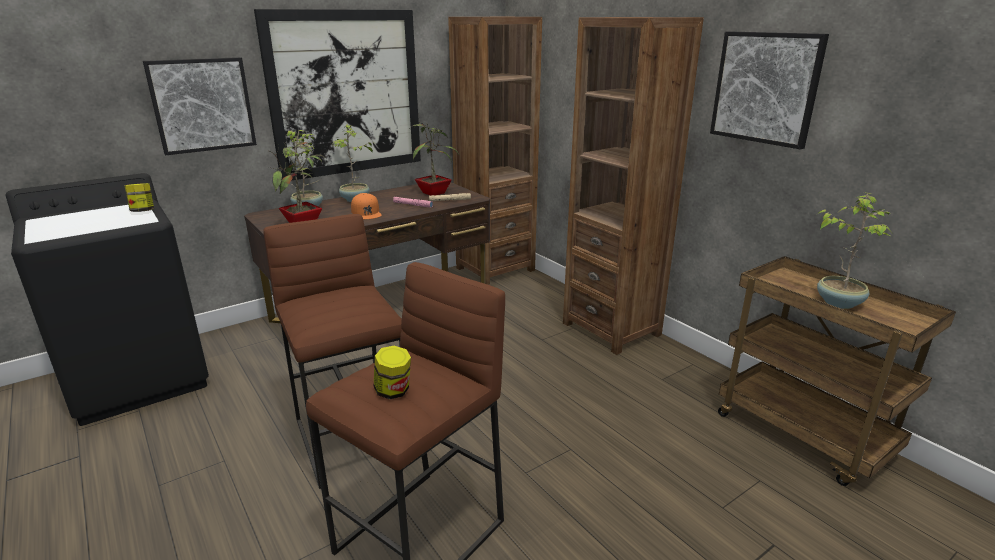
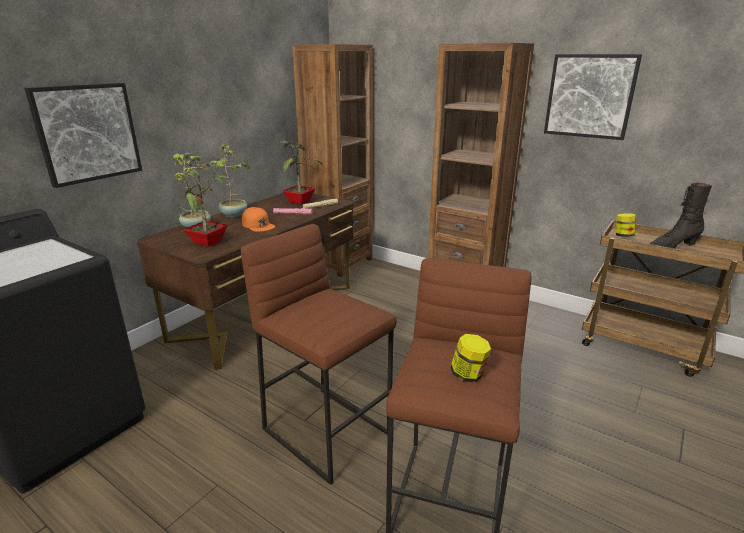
camera: 20 degrees left, 0 degrees up
jar [124,183,154,212] -> jar moved to [616,213,636,237]
picture [254,9,421,181] -> none
potted plant [817,192,892,309] -> black boot [649,183,712,249]

